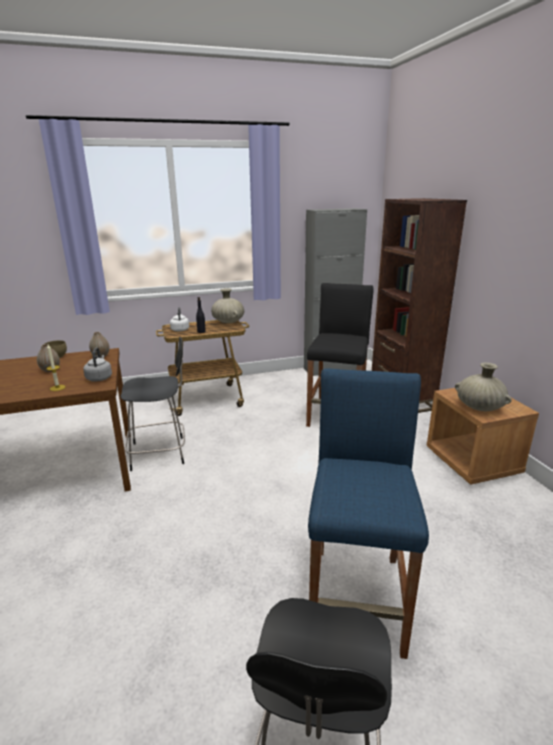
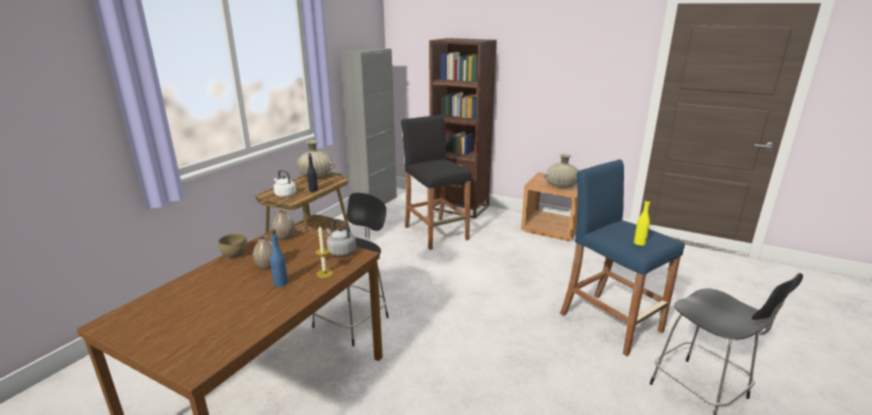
camera: 45 degrees left, 0 degrees up
none -> blue bottle [270,229,288,287]
none -> yellow bottle [634,197,650,246]

